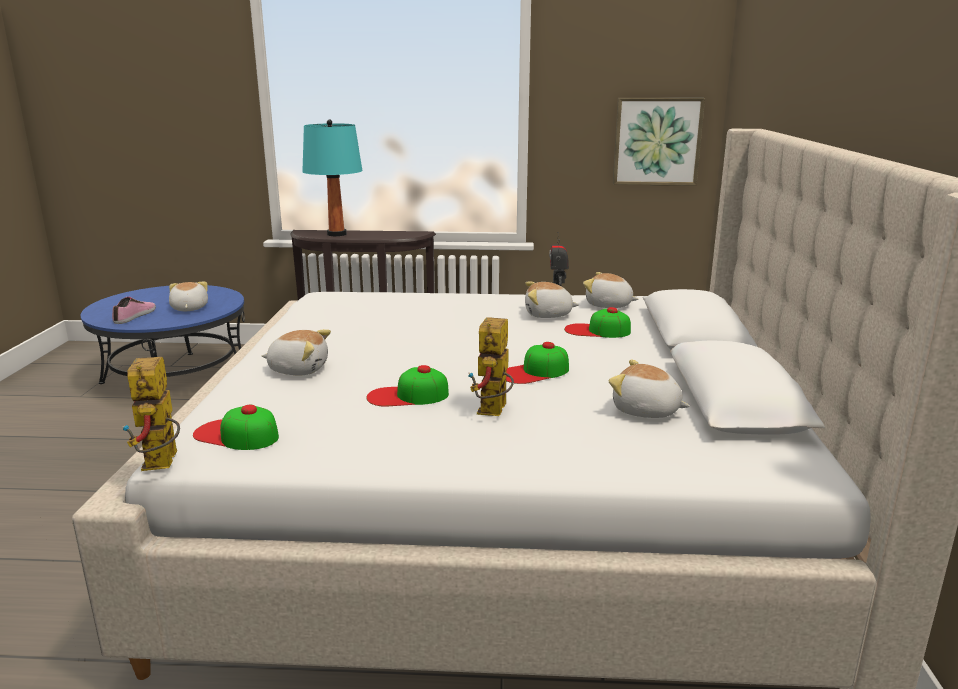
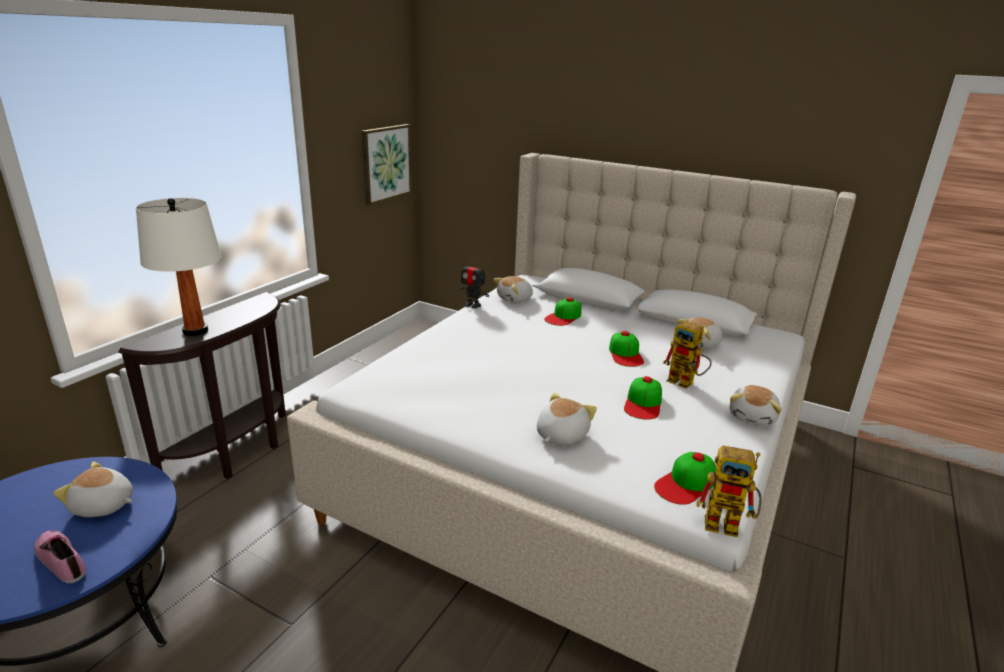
camera: 65 degrees left, 5 degrees up
turquoise table lamp [302,119,363,236] -> white table lamp [136,198,222,336]
plush toy [525,281,579,318] -> plush toy moved to [729,385,782,426]

